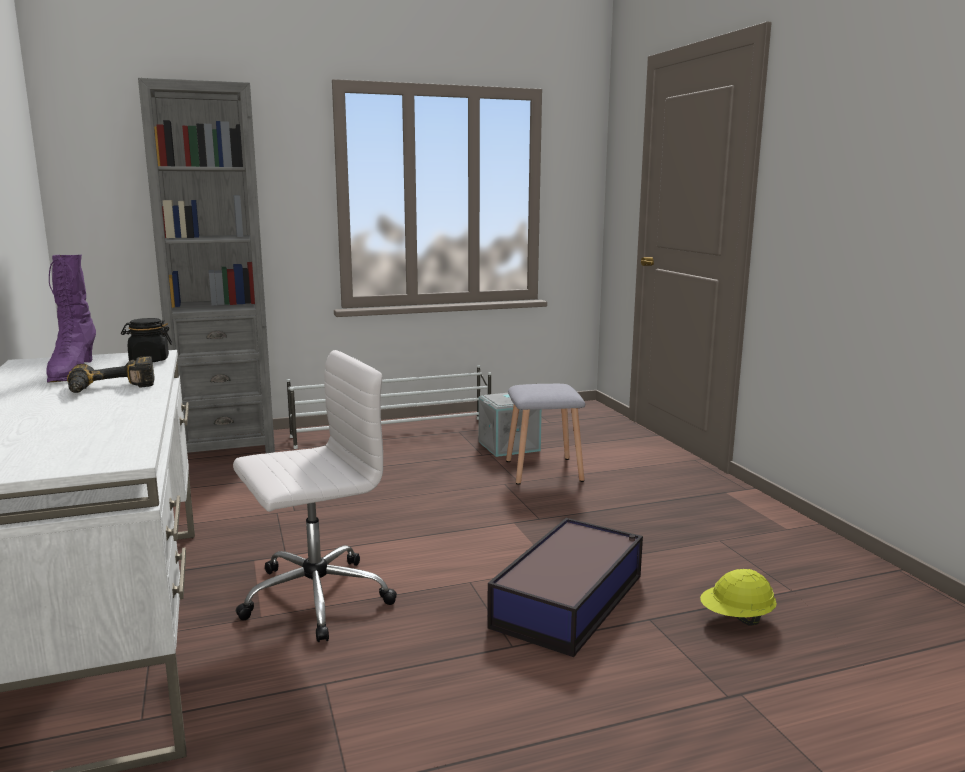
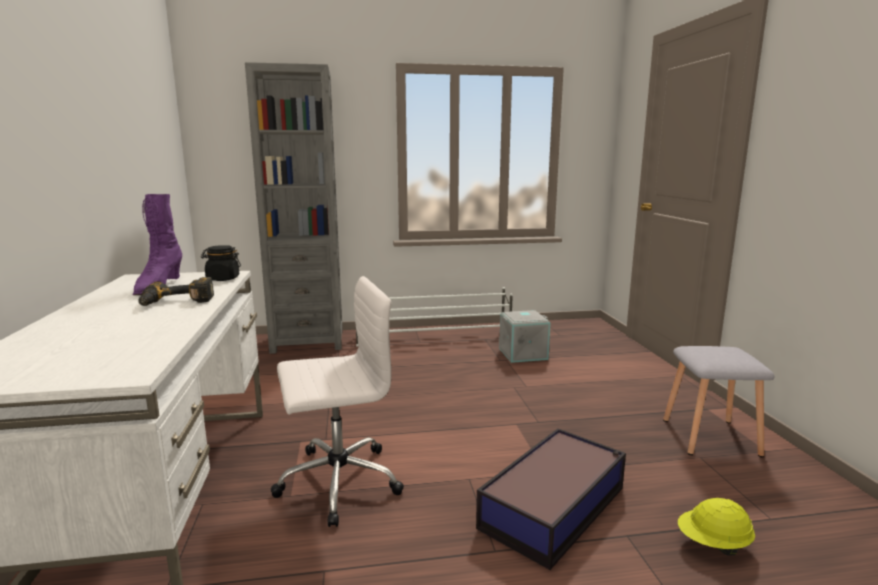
camera: 10 degrees right, 0 degrees up
grey stool [506,384,585,485] -> grey stool moved to [663,346,775,457]

